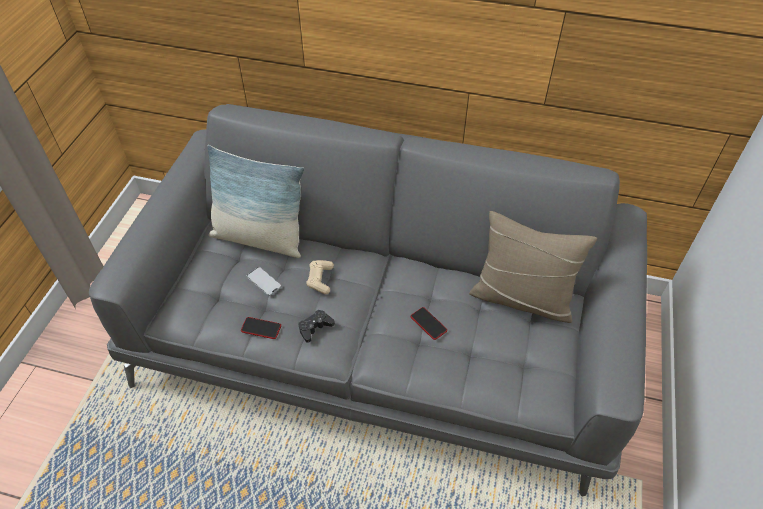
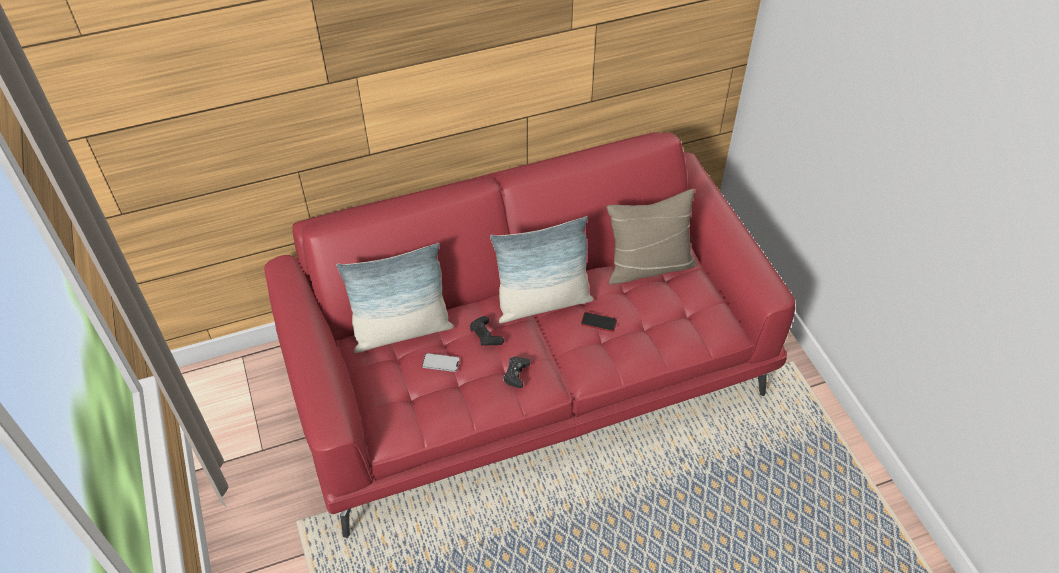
camera: 35 degrees left, 0 degrees up
grey sofa [89,104,647,497] -> red sofa [264,132,795,538]
phone [241,317,281,339] -> none
beige game controller [306,260,334,294] -> black game controller [470,316,504,346]
none -> pillow [490,216,594,323]

